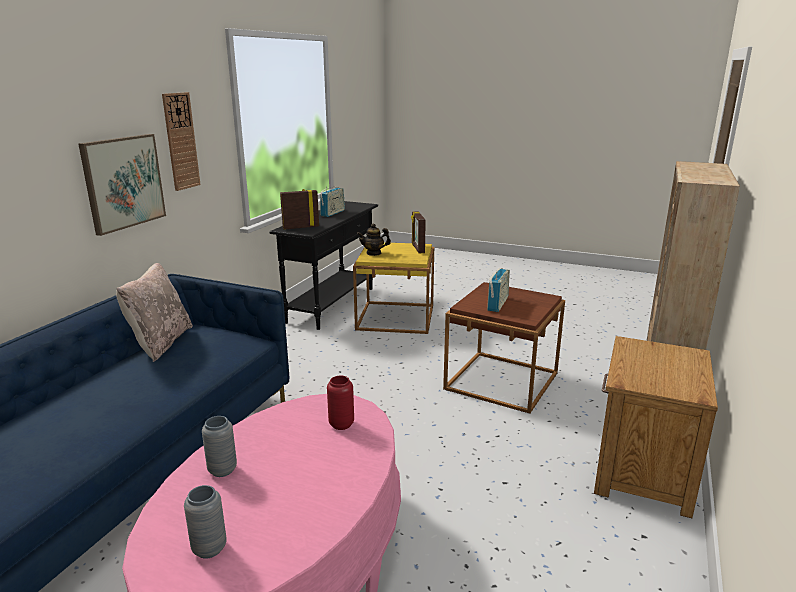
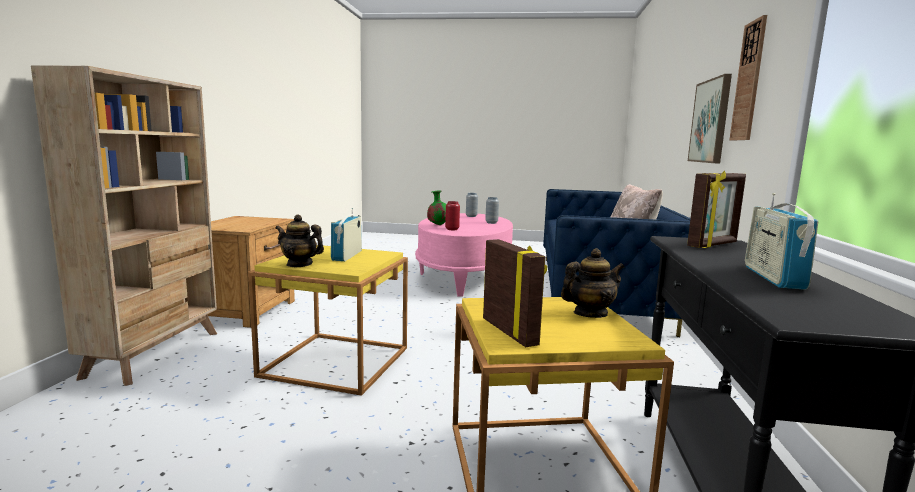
camera: 165 degrees right, 10 degrees down
brown side table [443,282,565,414] -> yellow side table [248,245,408,396]
none -> teapot [275,214,324,267]
none -> green vase [427,190,446,225]

